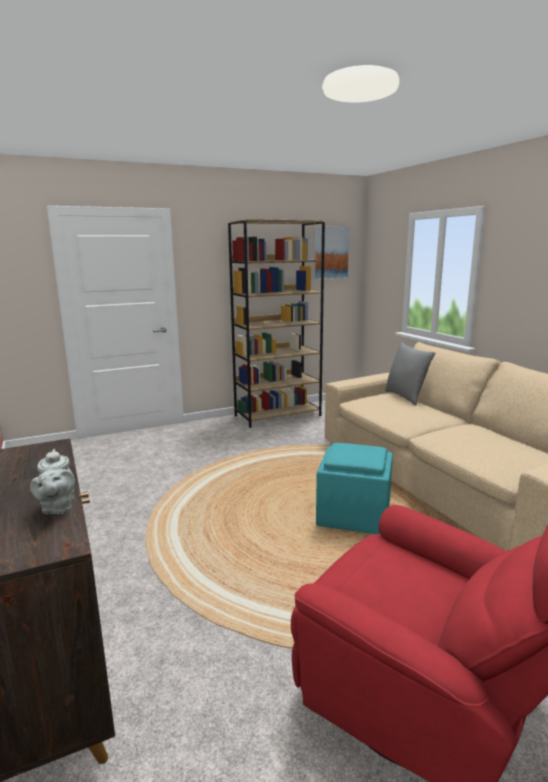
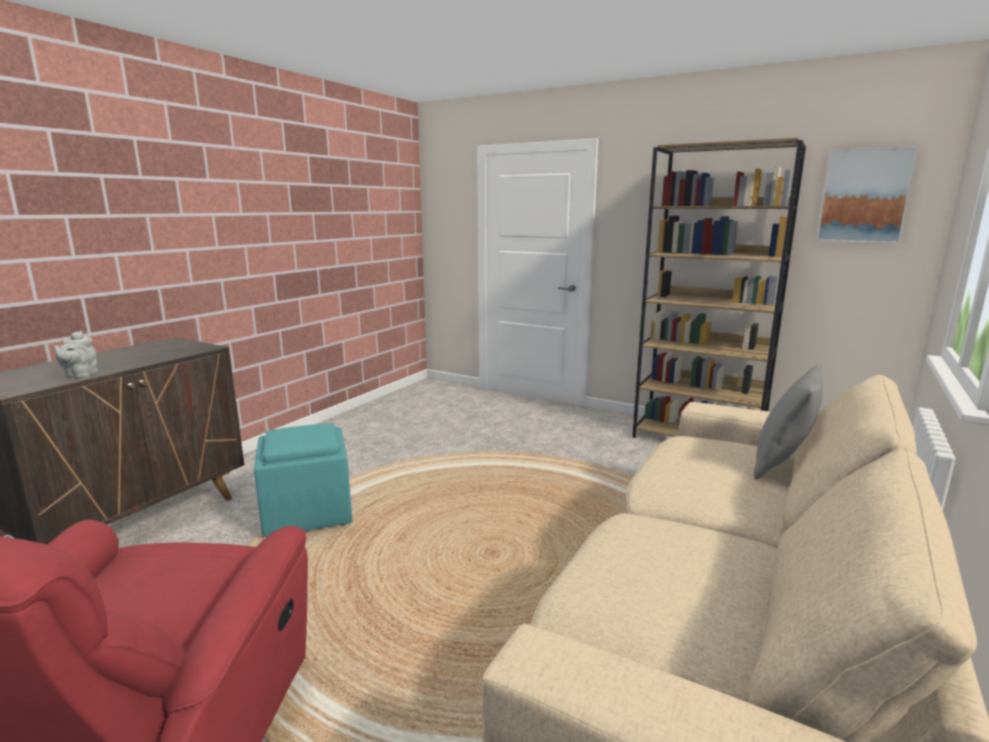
camera: 55 degrees right, 0 degrees up
grey teapot [30,449,75,514] -> grey teapot turned 45 degrees counterclockwise [54,331,98,379]
turquoise ottoman [316,443,393,534] -> turquoise ottoman moved to [254,423,352,537]

